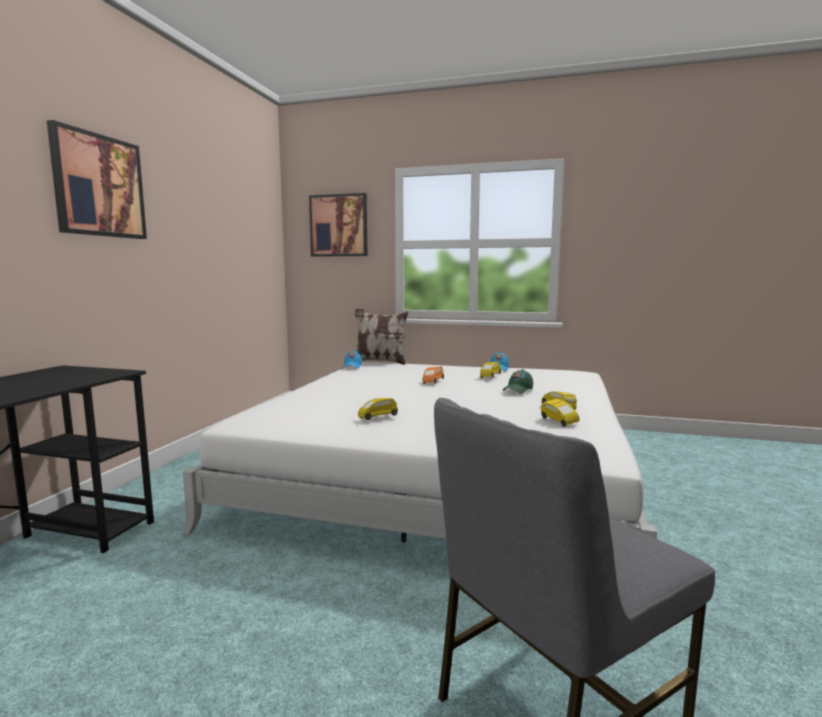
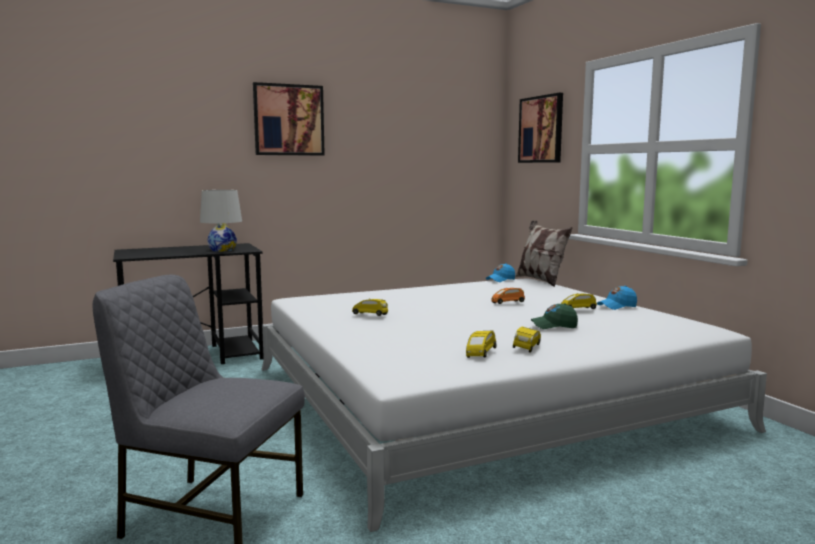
camera: 50 degrees right, 0 degrees up
none -> white table lamp [200,190,242,252]

